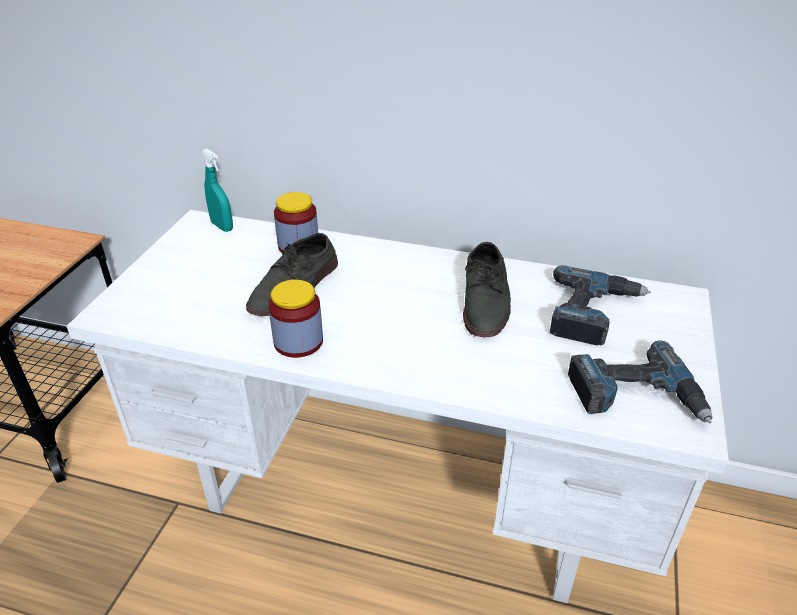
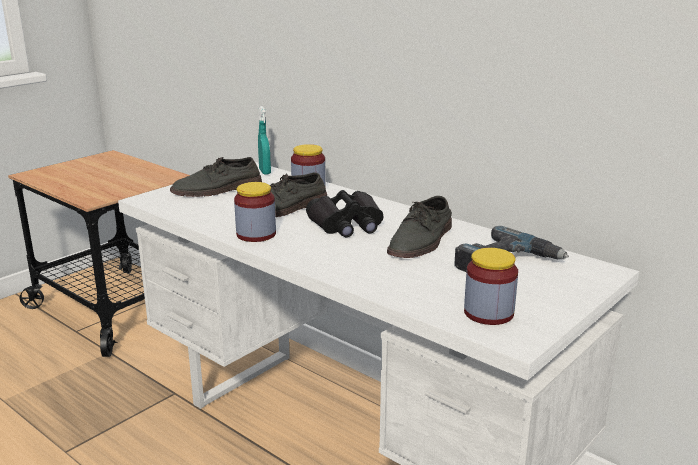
camera: 25 degrees right, 15 degrees down
power drill [568,340,713,423] -> jar [464,248,518,325]
none -> grey shoe [170,157,262,197]
none -> black binoculars [306,190,384,237]

